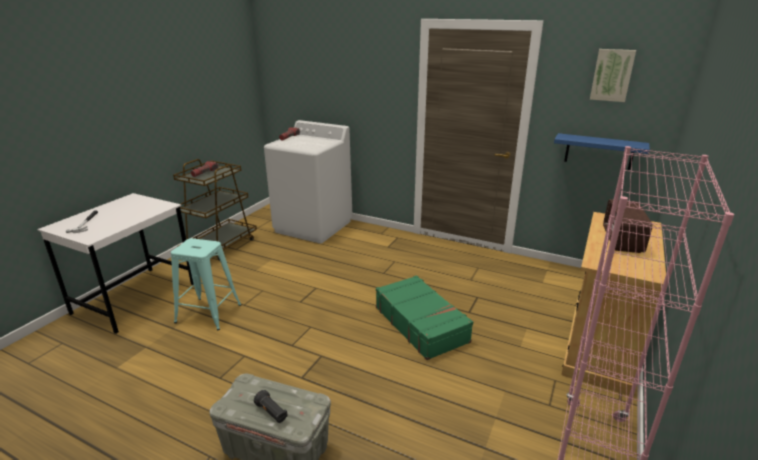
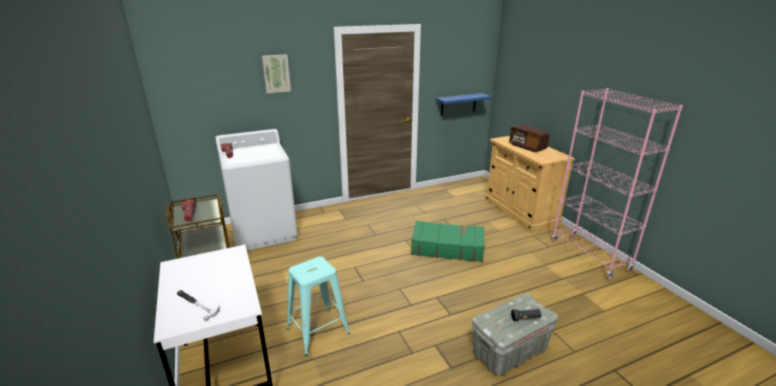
camera: 50 degrees left, 0 degrees up
picture [590,49,636,102] -> picture moved to [262,54,291,94]

